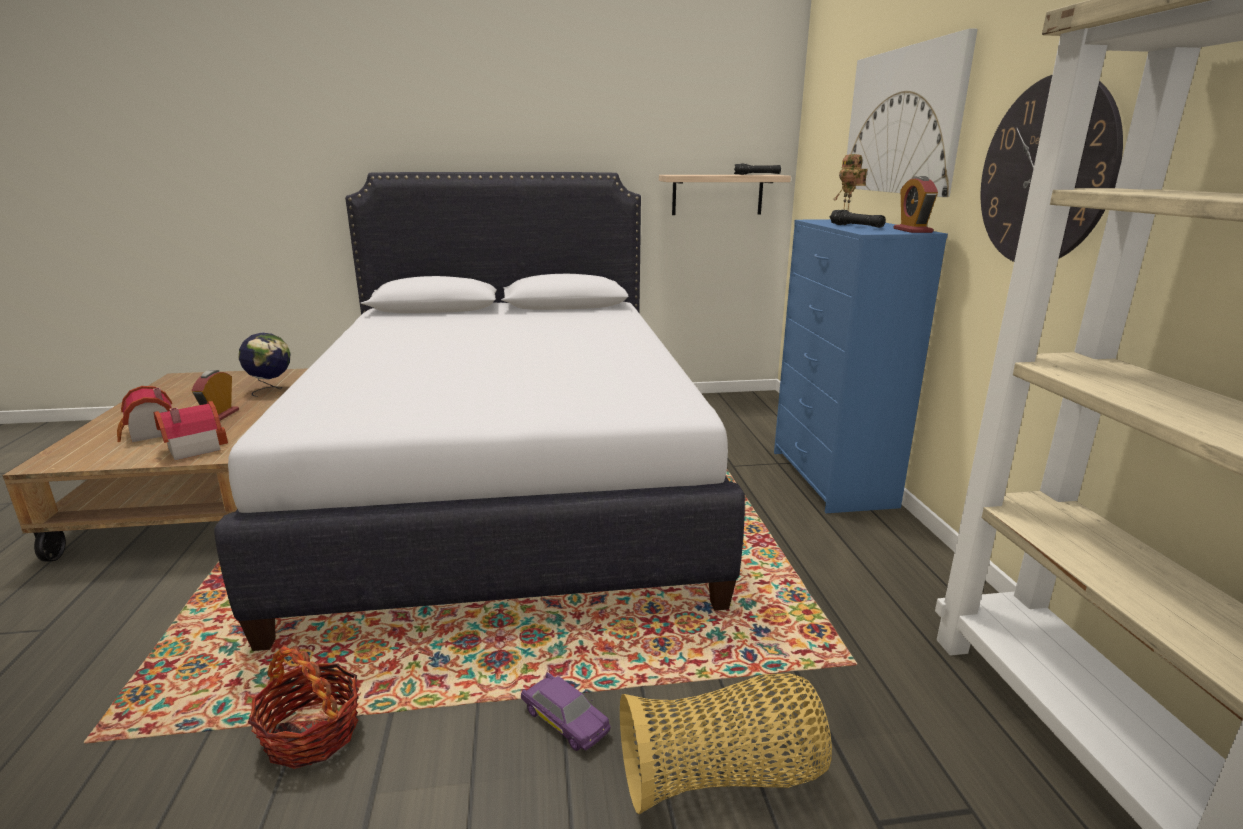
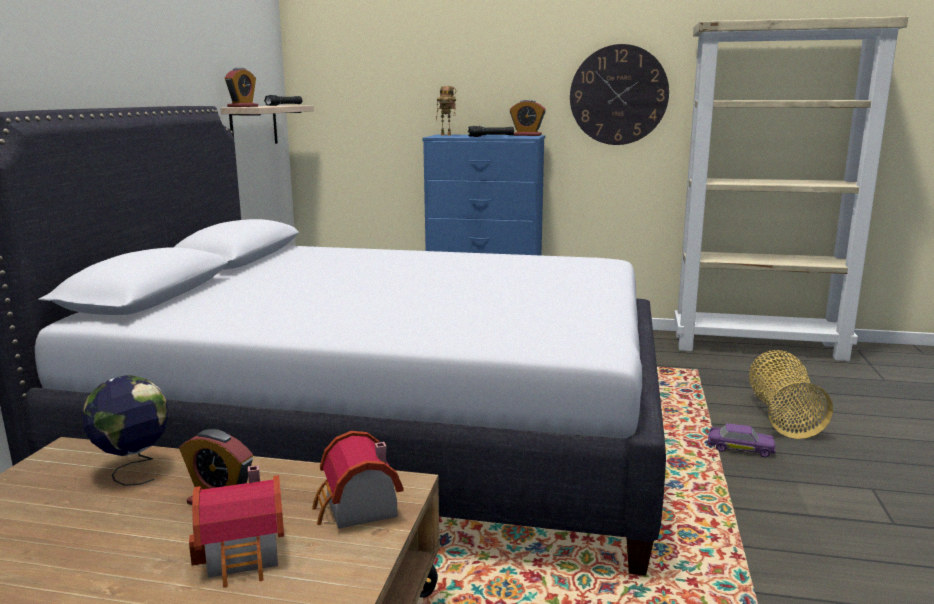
camera: 70 degrees left, 5 degrees down
basket [248,645,359,769] -> none
purple toy car [521,673,611,751] -> purple toy car turned 45 degrees clockwise [708,423,776,458]
picture [847,28,978,197] -> none
none -> alarm clock [225,68,258,107]

